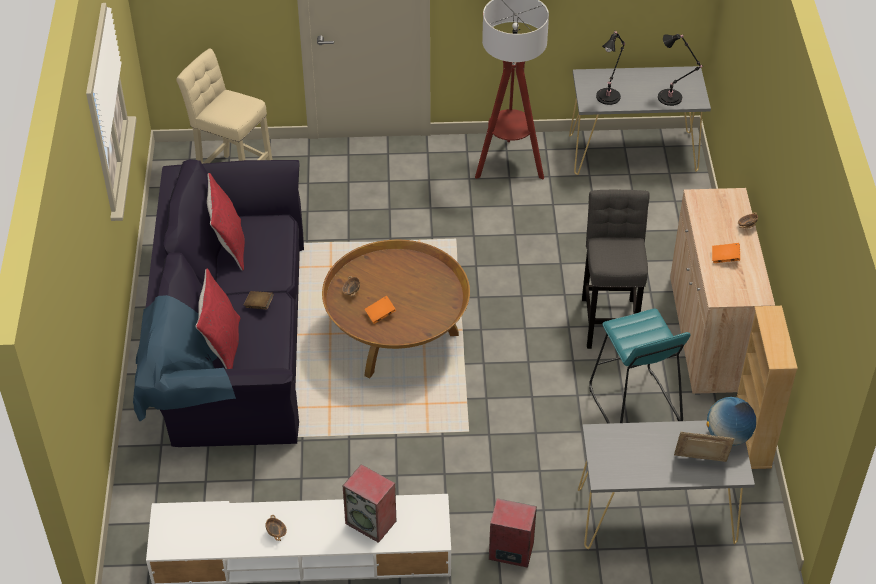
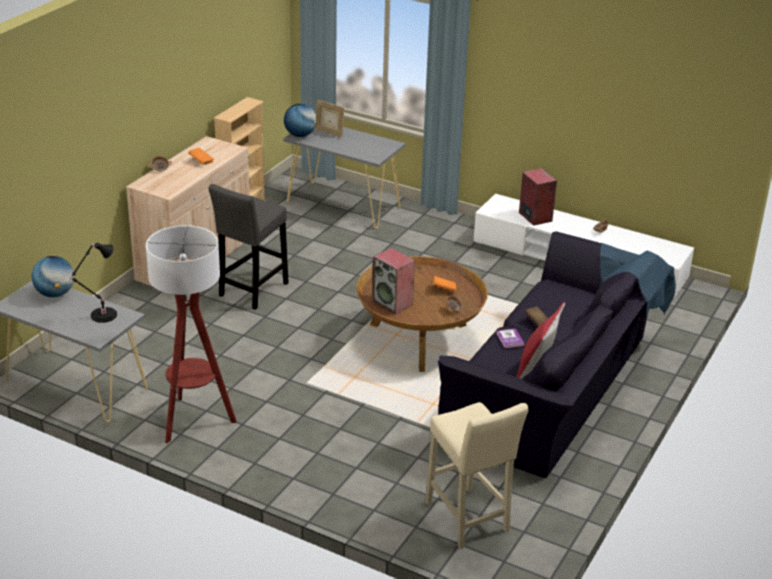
camera: 150 degrees left, 15 degrees down
red pillow [195,269,241,369] -> none
speaker [489,498,537,568] -> speaker moved to [372,248,415,314]
turquoise stool [589,308,691,424] -> none
black table lamp [658,34,703,106] -> globe [31,256,74,297]
none -> book [496,329,525,348]

